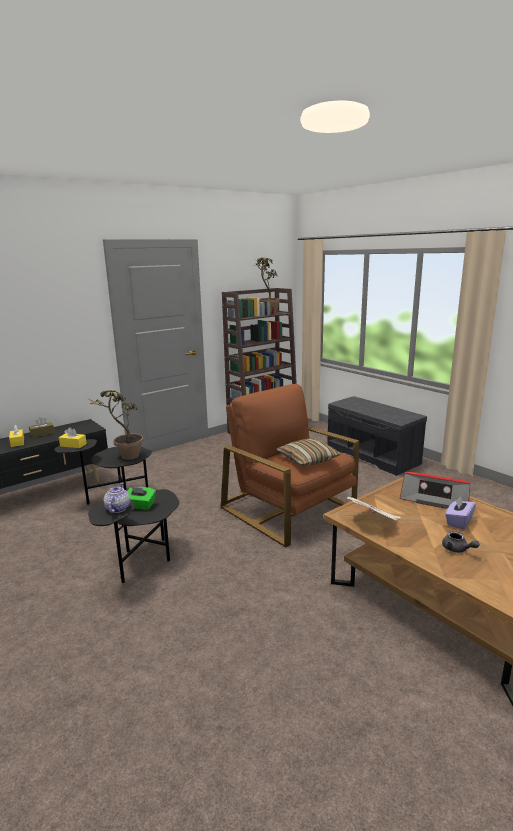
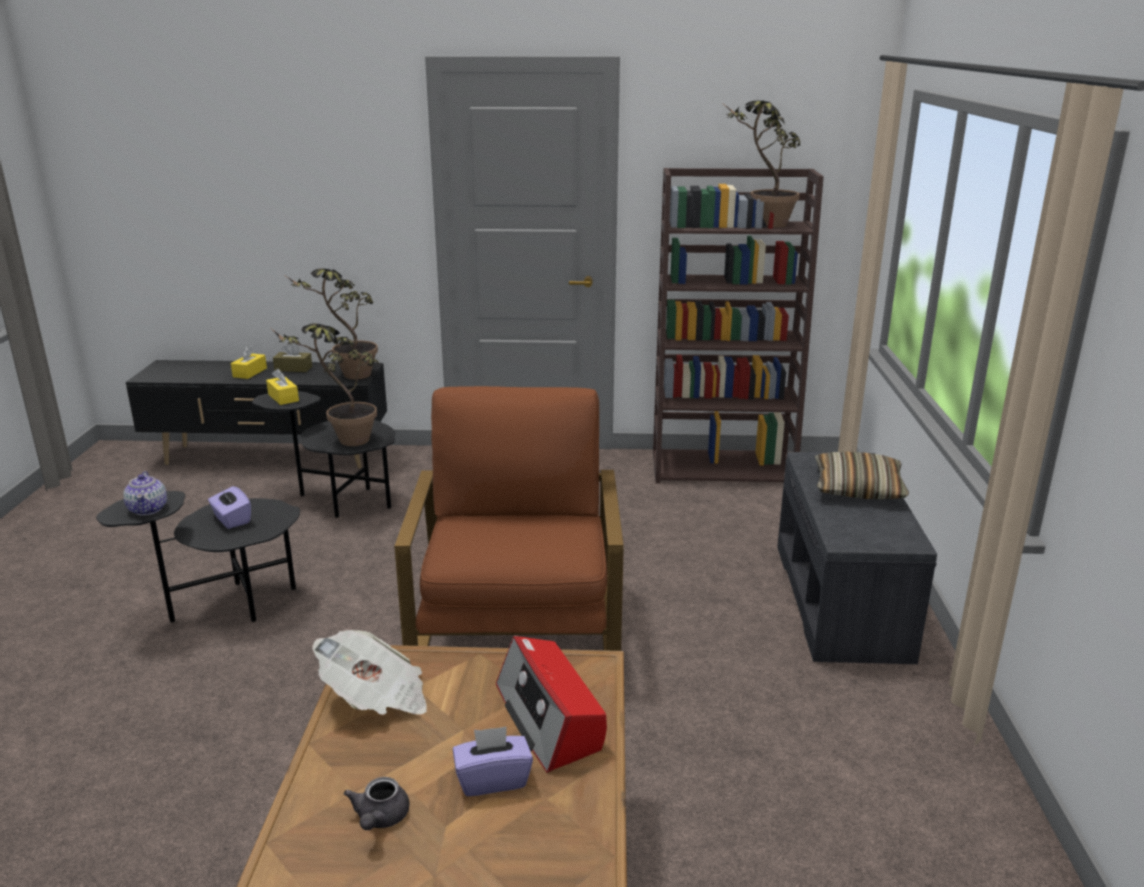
camera: 40 degrees right, 5 degrees up
teapot [103,483,130,513] -> teapot turned 120 degrees clockwise [123,471,167,515]
green tissue box [127,487,156,510] -> purple tissue box [208,485,251,529]
pillow [276,439,341,466] -> pillow moved to [814,452,909,499]
none -> potted plant [286,269,378,379]

